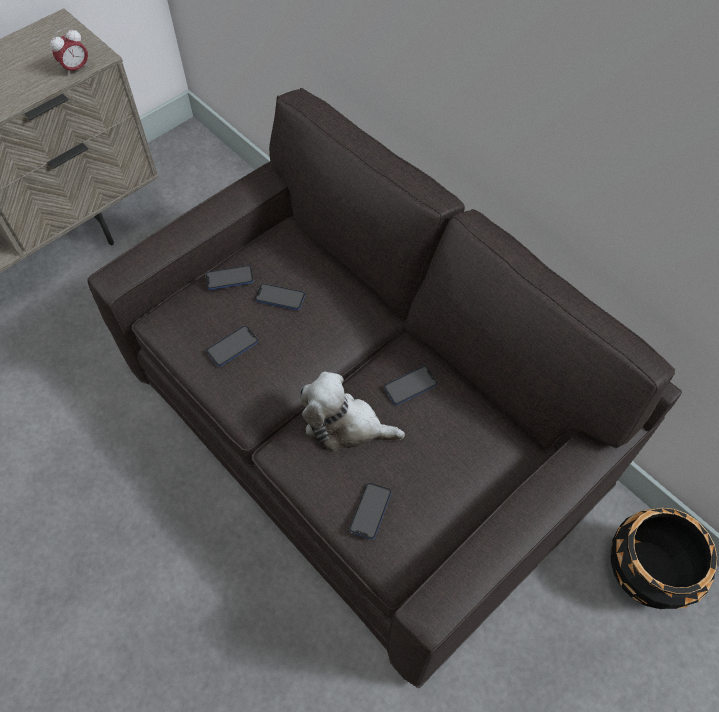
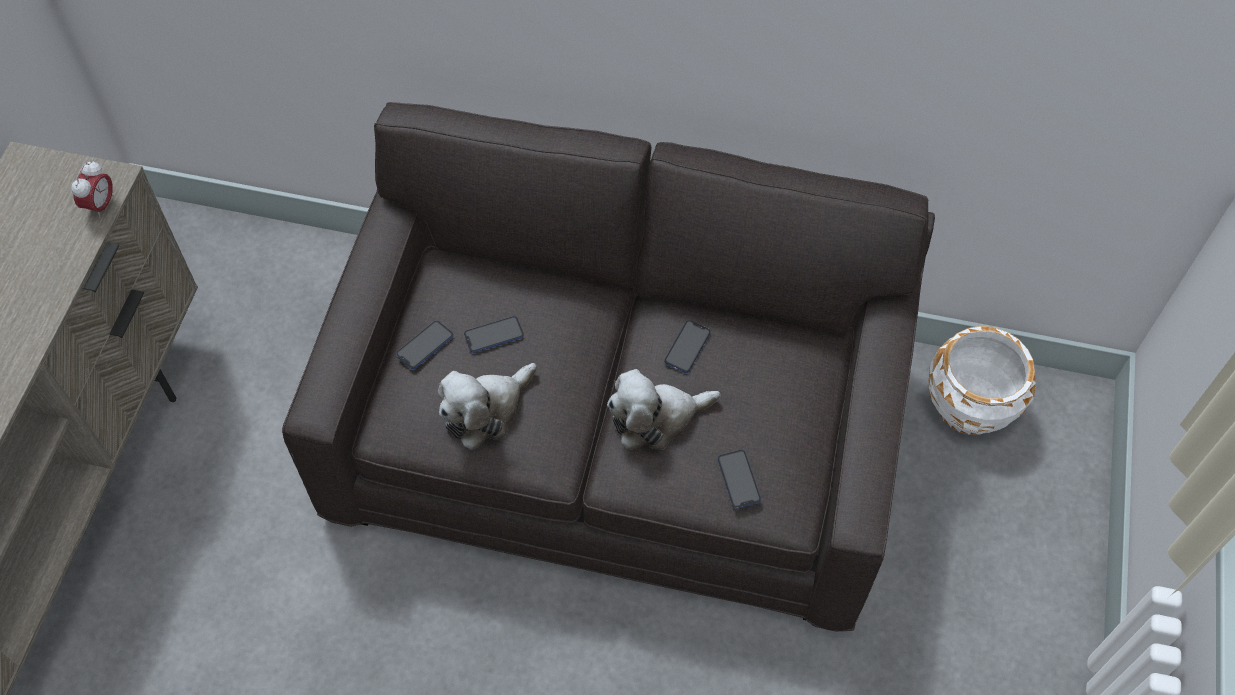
camera: 35 degrees left, 0 degrees up
phone [207,326,258,367] -> plush toy [438,363,537,450]
black planter [611,508,717,609] -> white planter [929,326,1036,435]

